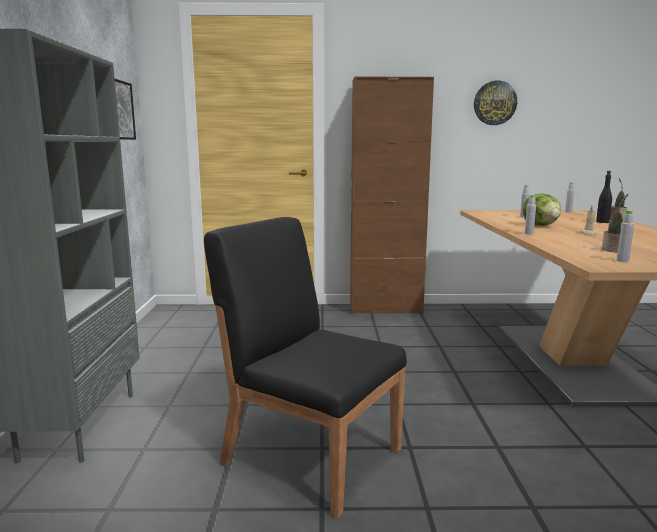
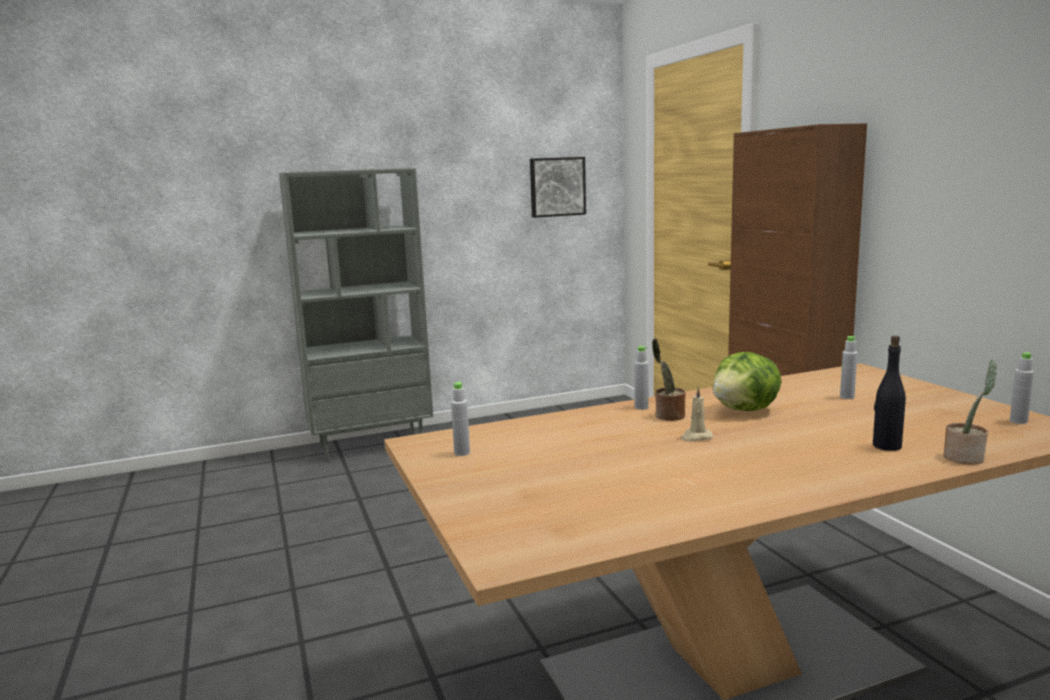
camera: 70 degrees right, 0 degrees up
black chair [204,217,407,518] -> none
wall clock [474,81,517,125] -> none
potted plant [602,194,628,252] -> potted plant moved to [652,338,685,421]

